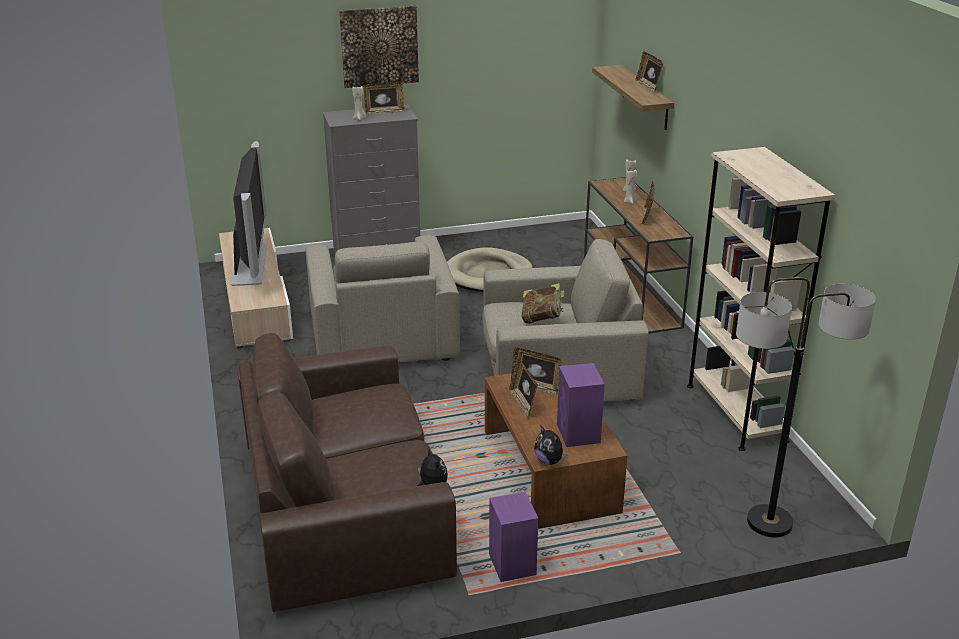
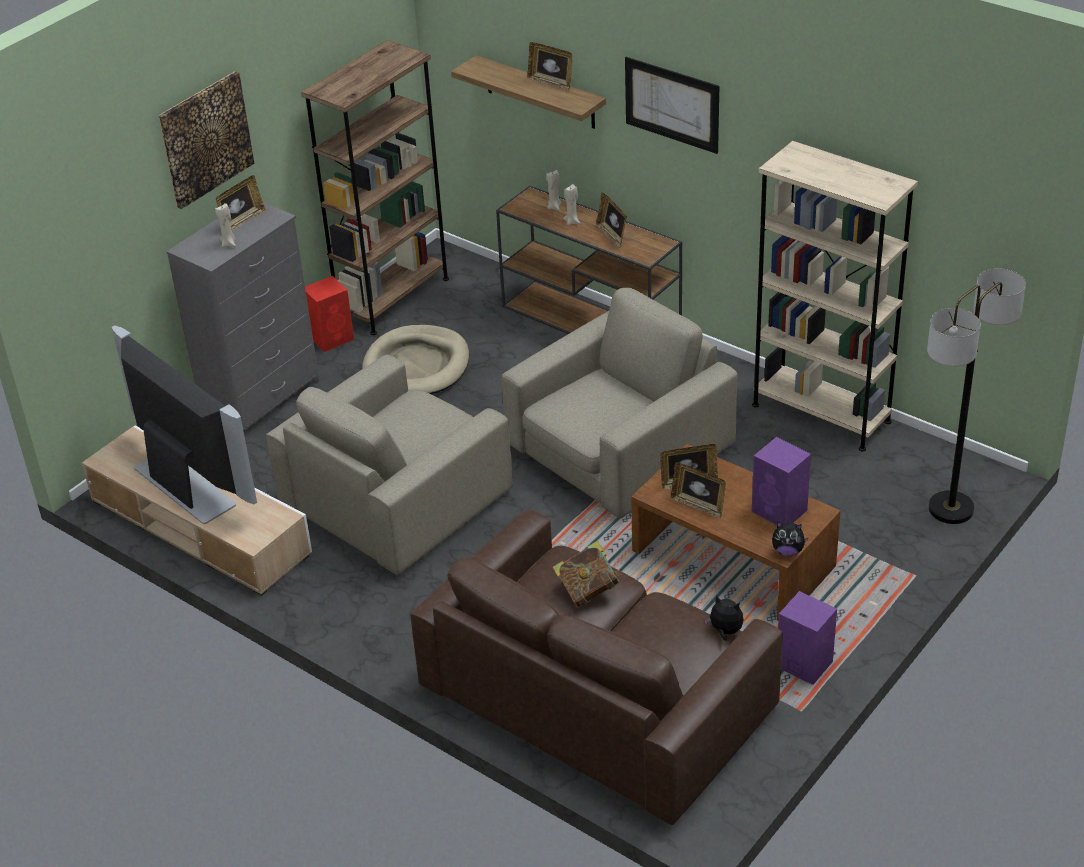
camera: 35 degrees left, 10 degrees up
beige armchair [306,235,460,363] -> beige armchair turned 90 degrees clockwise [266,355,513,575]
book [521,283,565,324] -> book moved to [553,541,622,607]
none -> brown bookcase [301,40,449,335]
none -> red speaker [305,276,354,352]
none -> picture [625,57,719,154]

